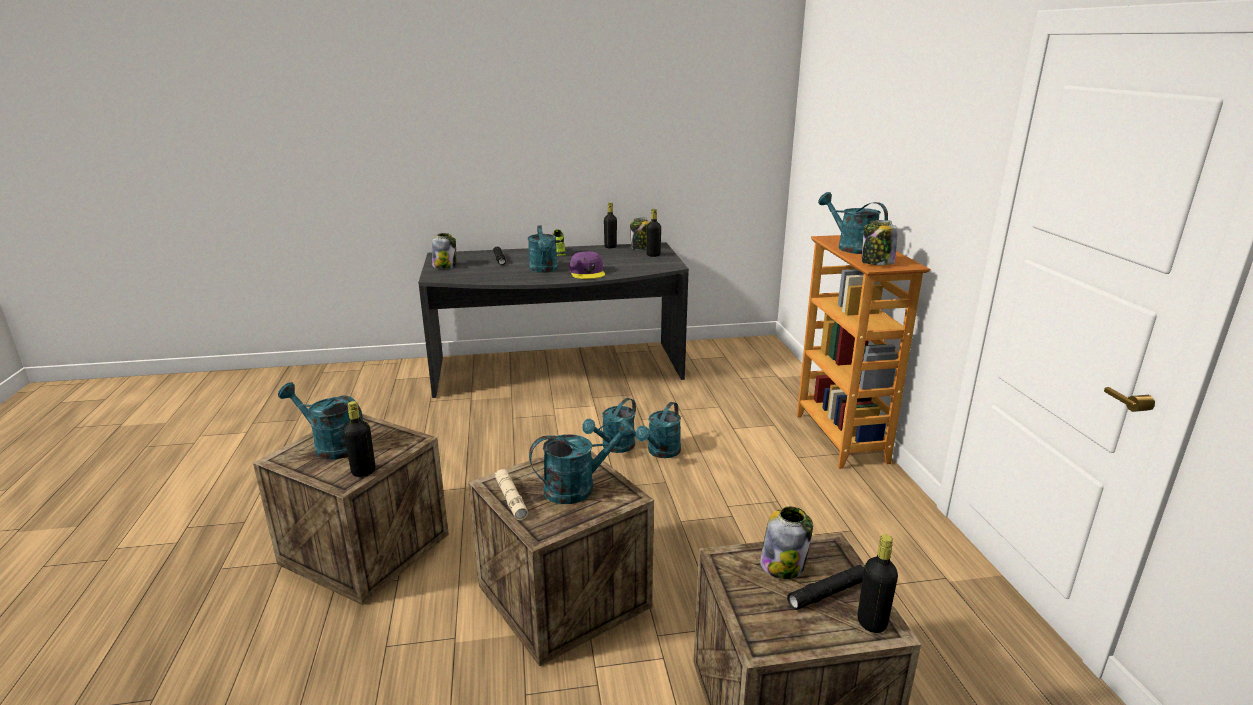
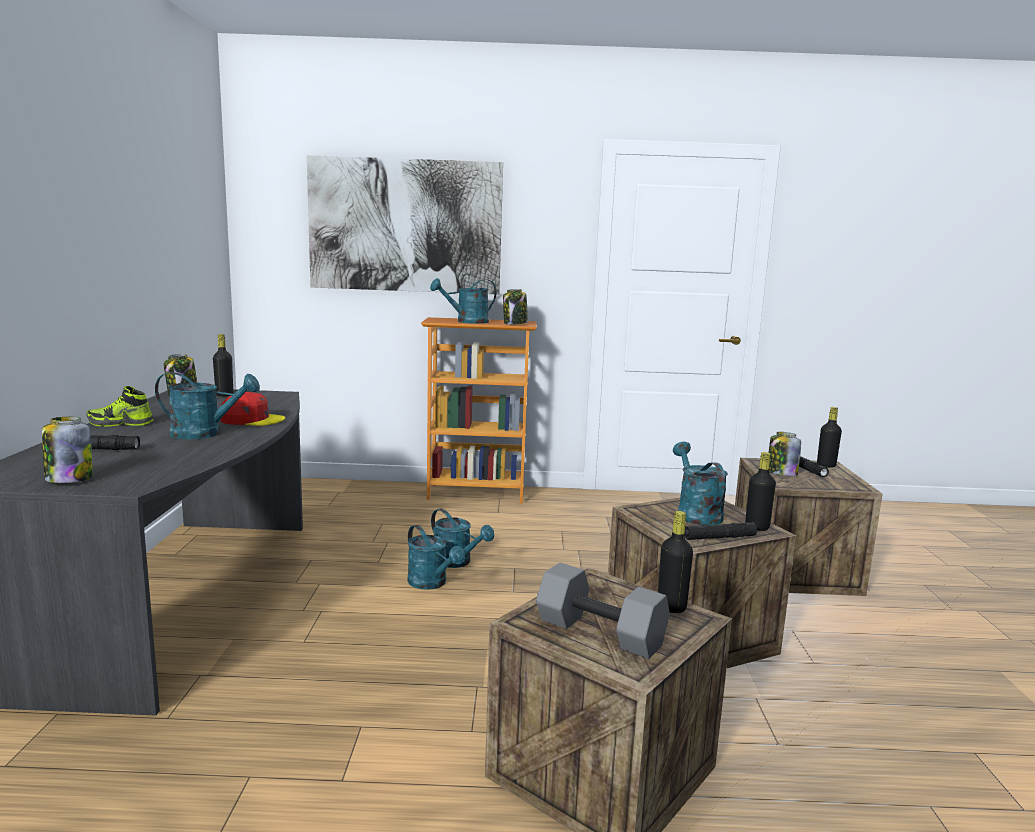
camera: 80 degrees left, 10 degrees down
turquoise watering can [278,382,363,459] -> grey dumbbell [536,563,670,659]
beige flashlight [495,469,528,520] -> black flashlight [685,523,757,540]
purple cap [570,252,605,279] -> red cap [220,392,285,426]
black bottle [604,202,617,249] -> black bottle moved to [745,452,776,531]
none -> picture [307,155,503,294]

